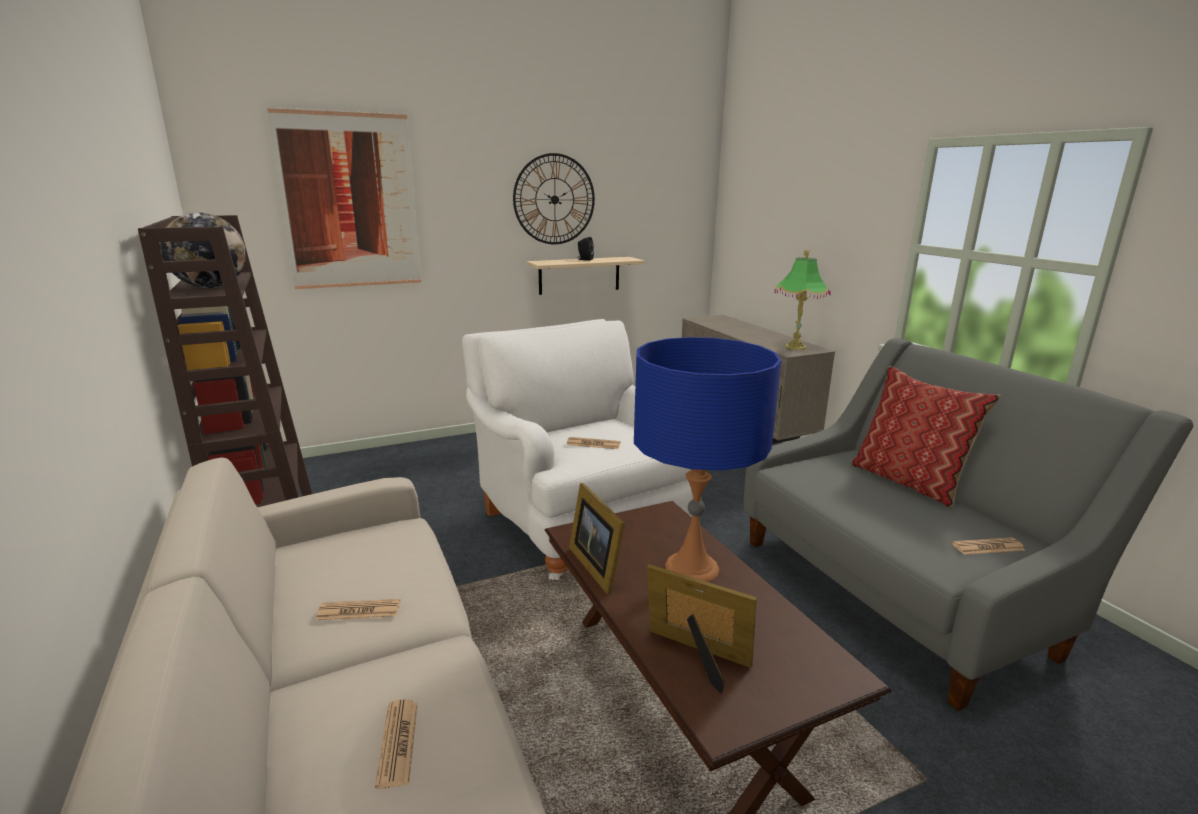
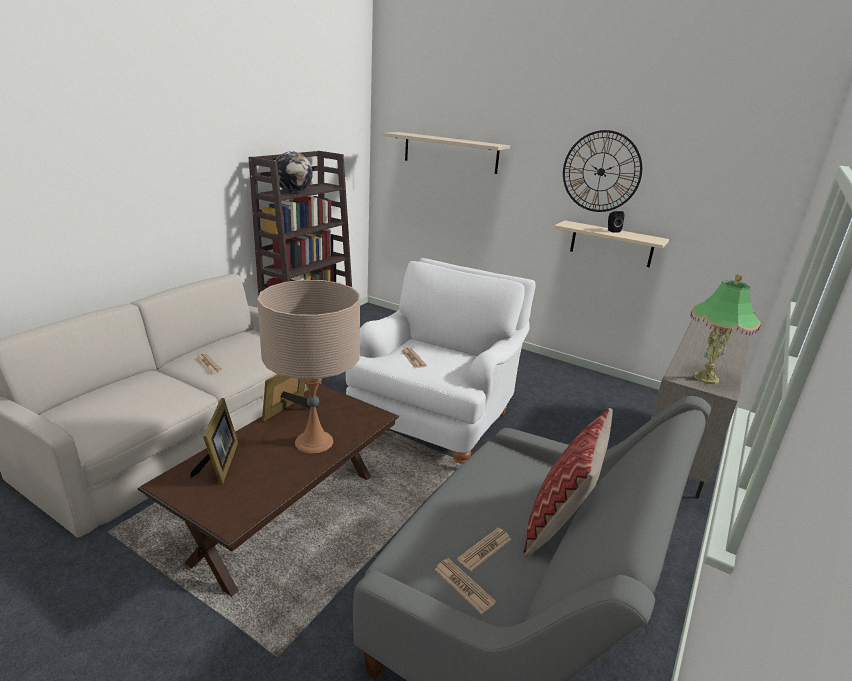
camera: 55 degrees right, 5 degrees up
picture [267,108,421,289] -> beige shelf [384,132,510,174]
newspaper [375,699,418,789] -> newspaper moved to [457,528,511,571]
blue table lamp [634,337,782,582] -> beige table lamp [257,280,360,454]

